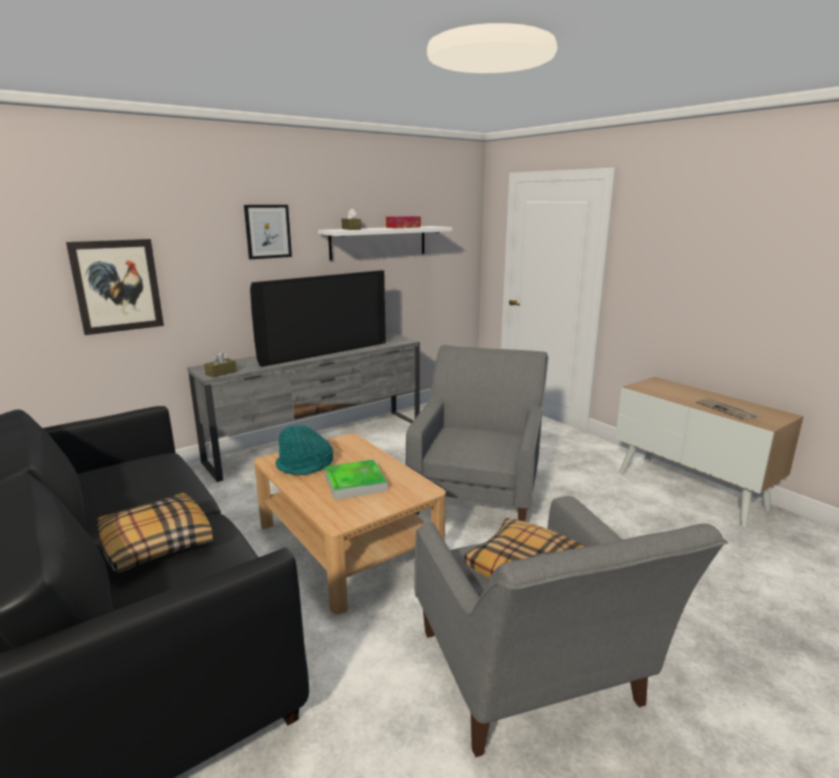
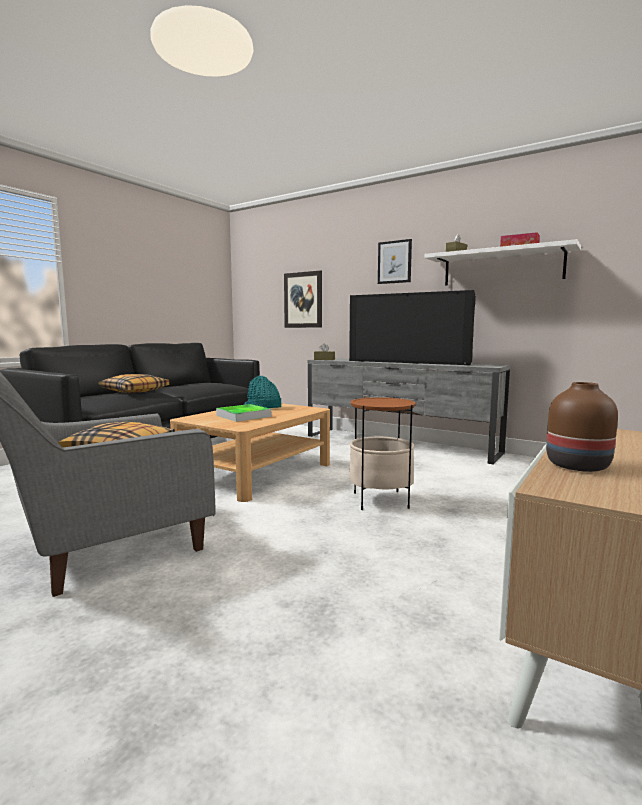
camera: 70 degrees right, 10 degrees down
grey armchair [406,345,548,521] -> side table [350,397,415,510]
newspaper [696,398,760,421] -> brown vase [546,382,618,472]

